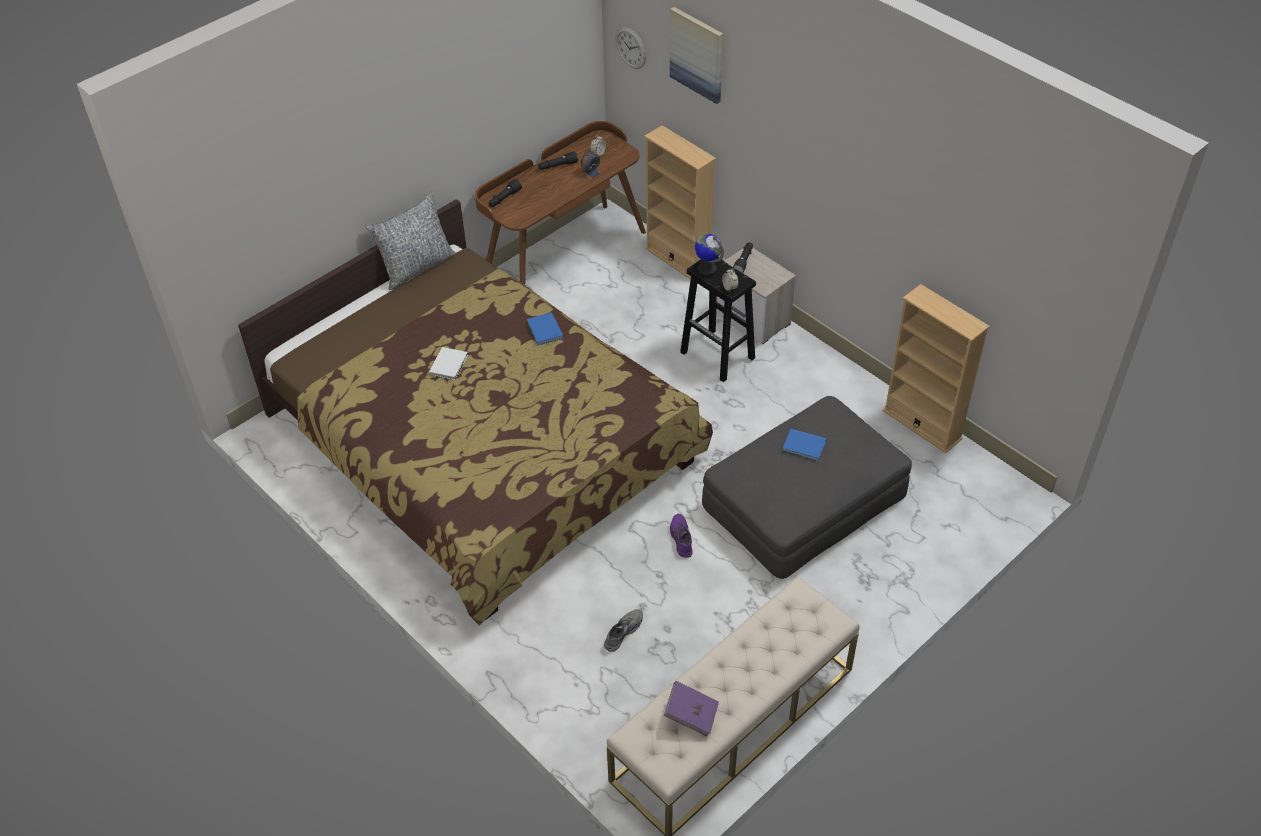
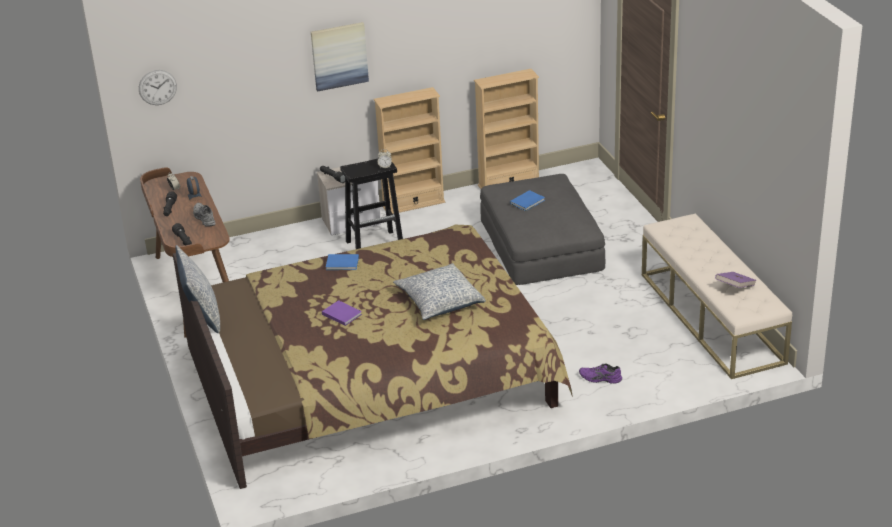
camera: 65 degrees left, 15 degrees down
white book [429,347,468,380] -> purple book [322,300,362,326]
grey shoe [604,609,643,652] -> grey shoe moved to [193,203,215,227]
beige bookcase [644,125,716,280] -> beige bookcase moved to [374,87,445,214]
picture [670,7,723,104] -> picture moved to [311,22,369,91]
purple shoe [670,514,692,558] -> purple shoe moved to [579,363,622,384]
globe [695,234,724,276] -> none
none -> pillow [393,263,486,320]

